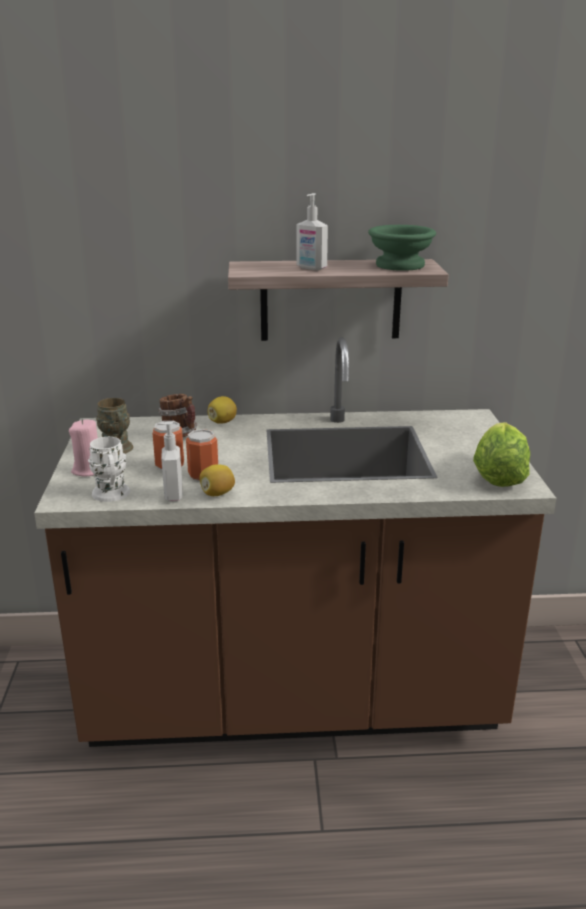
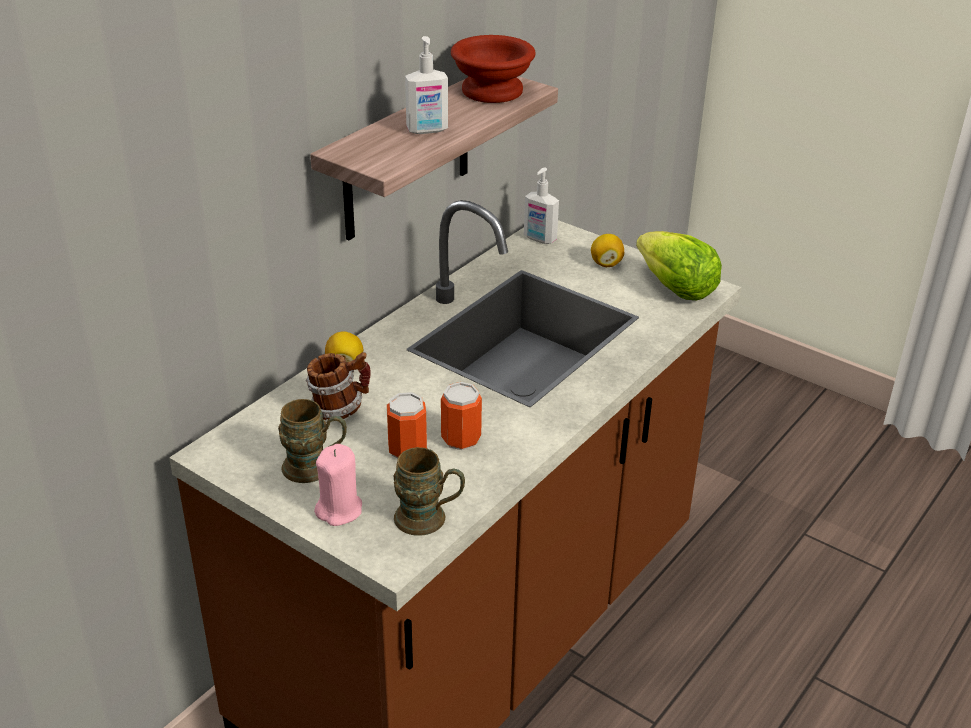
camera: 50 degrees left, 10 degrees up
white mug [88,437,130,502] -> brown mug [393,447,465,536]
soap dispenser [157,422,183,501] -> soap dispenser moved to [524,167,559,244]
lemon [200,464,235,496] -> lemon moved to [591,234,624,267]
green bowl [368,225,436,271] -> brown bowl [451,35,536,103]

